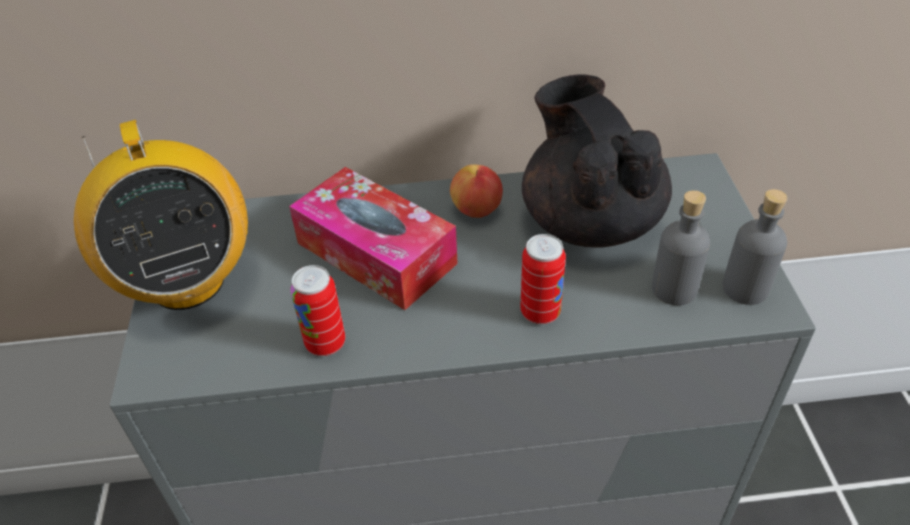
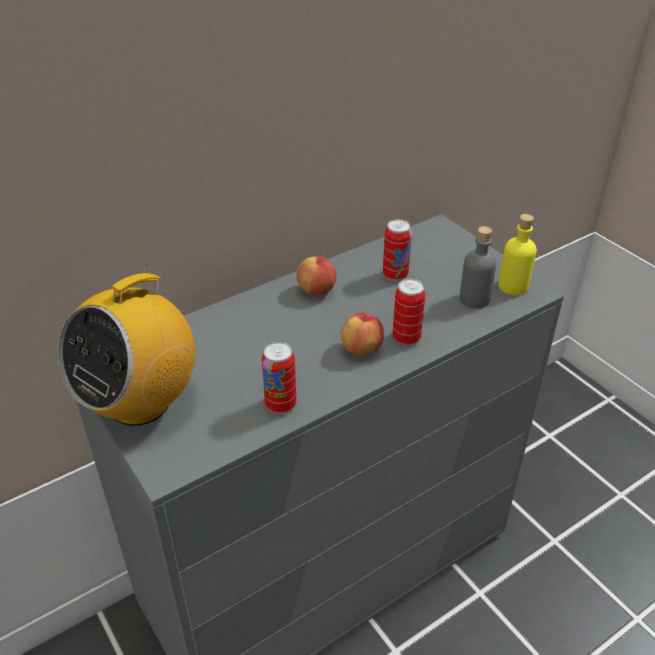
camera: 30 degrees left, 5 degrees down
radio [74,120,248,310] -> radio turned 90 degrees clockwise [58,265,195,426]
tissue box [289,167,458,310] -> none
black teapot [522,74,672,248] -> can [383,219,412,281]
grey bottle [722,189,788,305] -> yellow bottle [498,214,537,295]
none -> apple [341,313,384,356]

